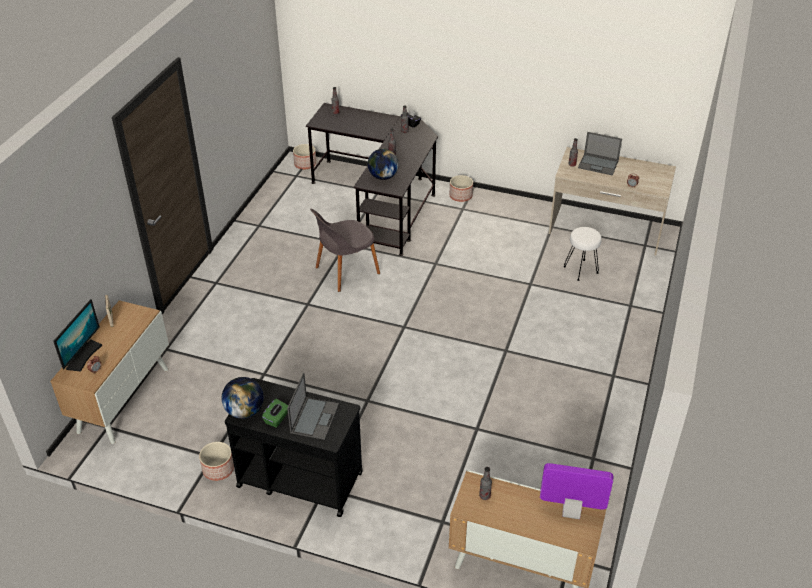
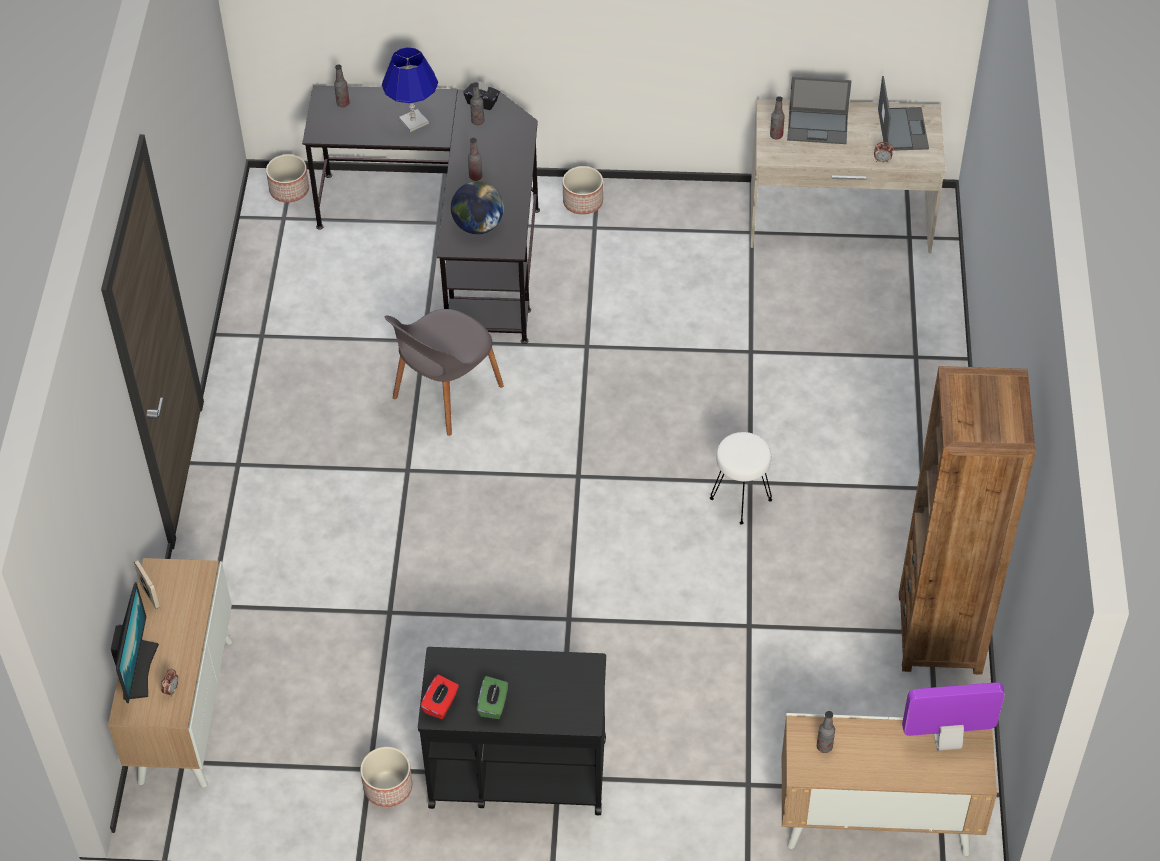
camera: 15 degrees left, 10 degrees up
globe [222,377,264,419] -> red tissue box [420,674,459,719]
laptop [287,373,339,440] -> laptop moved to [878,76,929,151]
white stool [564,227,602,281] -> white stool moved to [710,432,772,525]
none -> blue table lamp [382,47,438,132]
none -> brown bookcase [899,366,1035,675]

